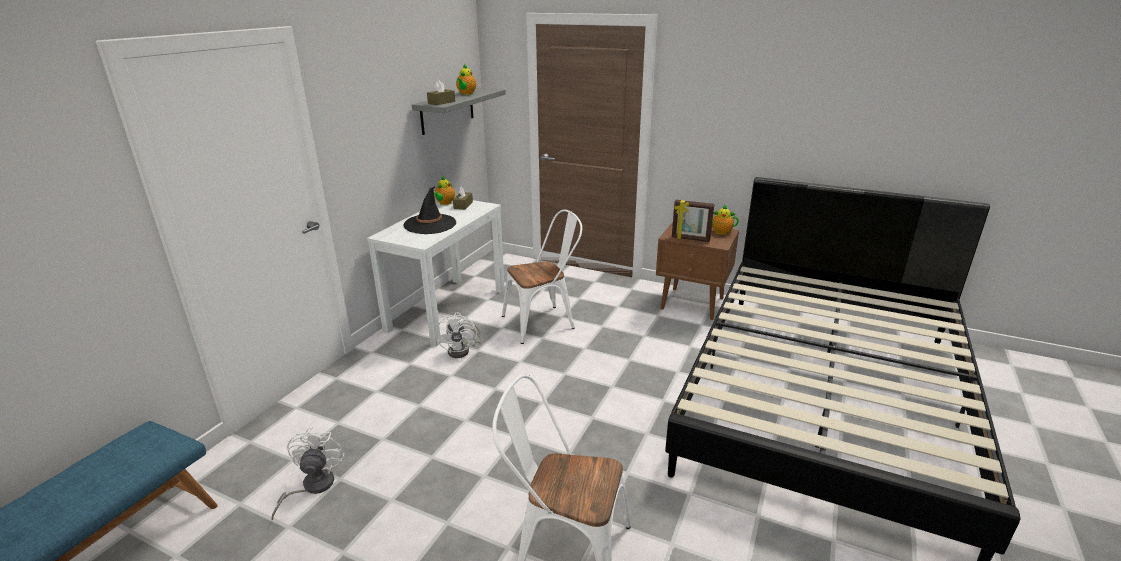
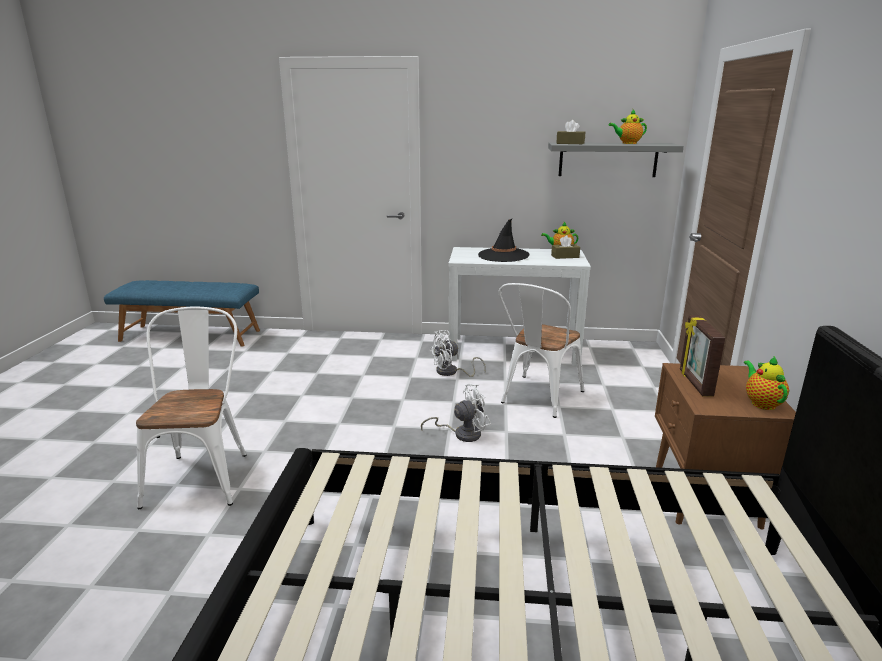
camera: 70 degrees right, 5 degrees down
white fan [271,427,345,520] -> white fan moved to [421,384,491,442]
white chair [502,209,582,344] -> white chair turned 75 degrees clockwise [499,283,584,418]

